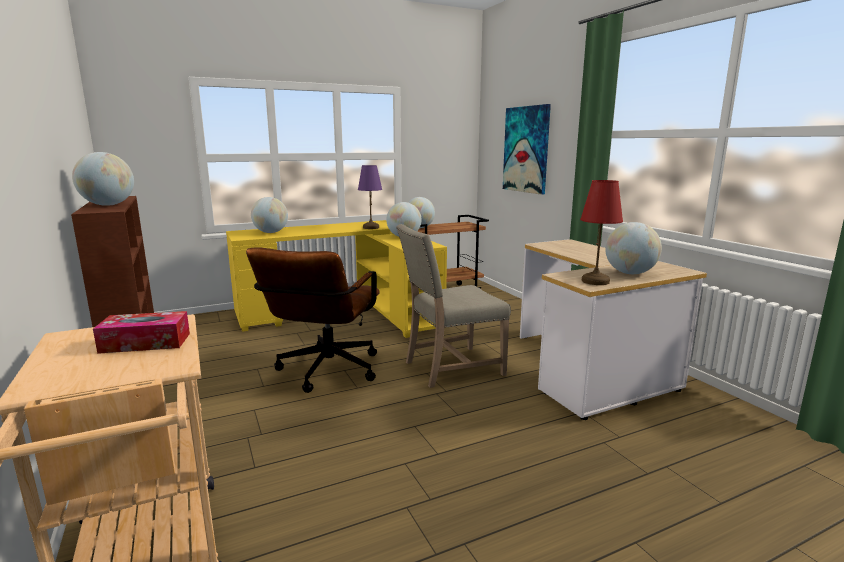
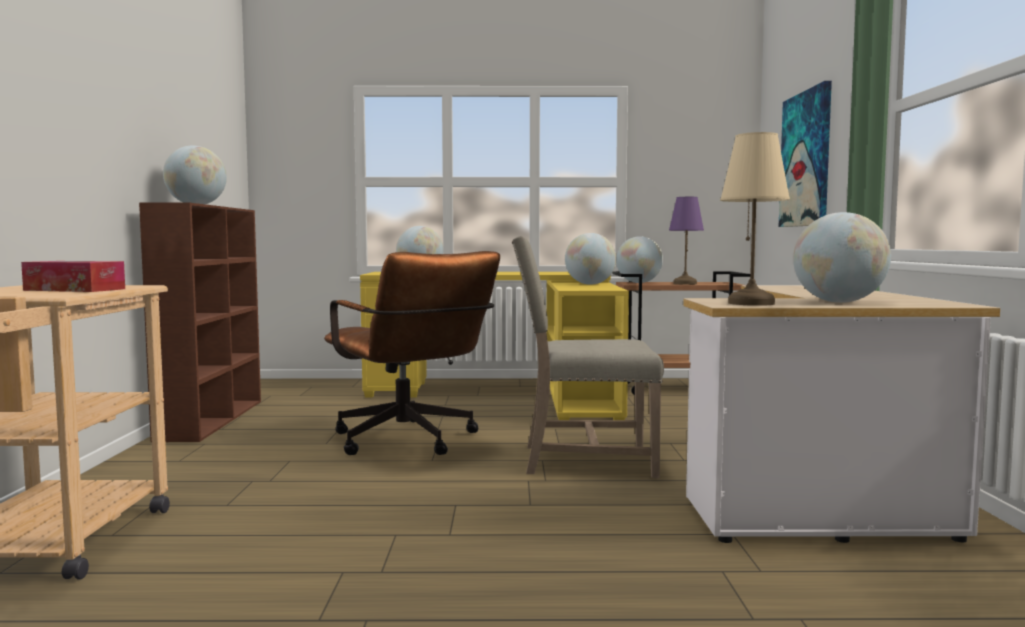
camera: 25 degrees right, 10 degrees down
brown office chair [246,247,380,393] -> brown office chair turned 75 degrees counterclockwise [324,251,500,455]
purple table lamp [358,165,382,229] -> purple table lamp moved to [669,197,704,285]
red table lamp [580,180,623,285] -> beige table lamp [720,132,790,306]

